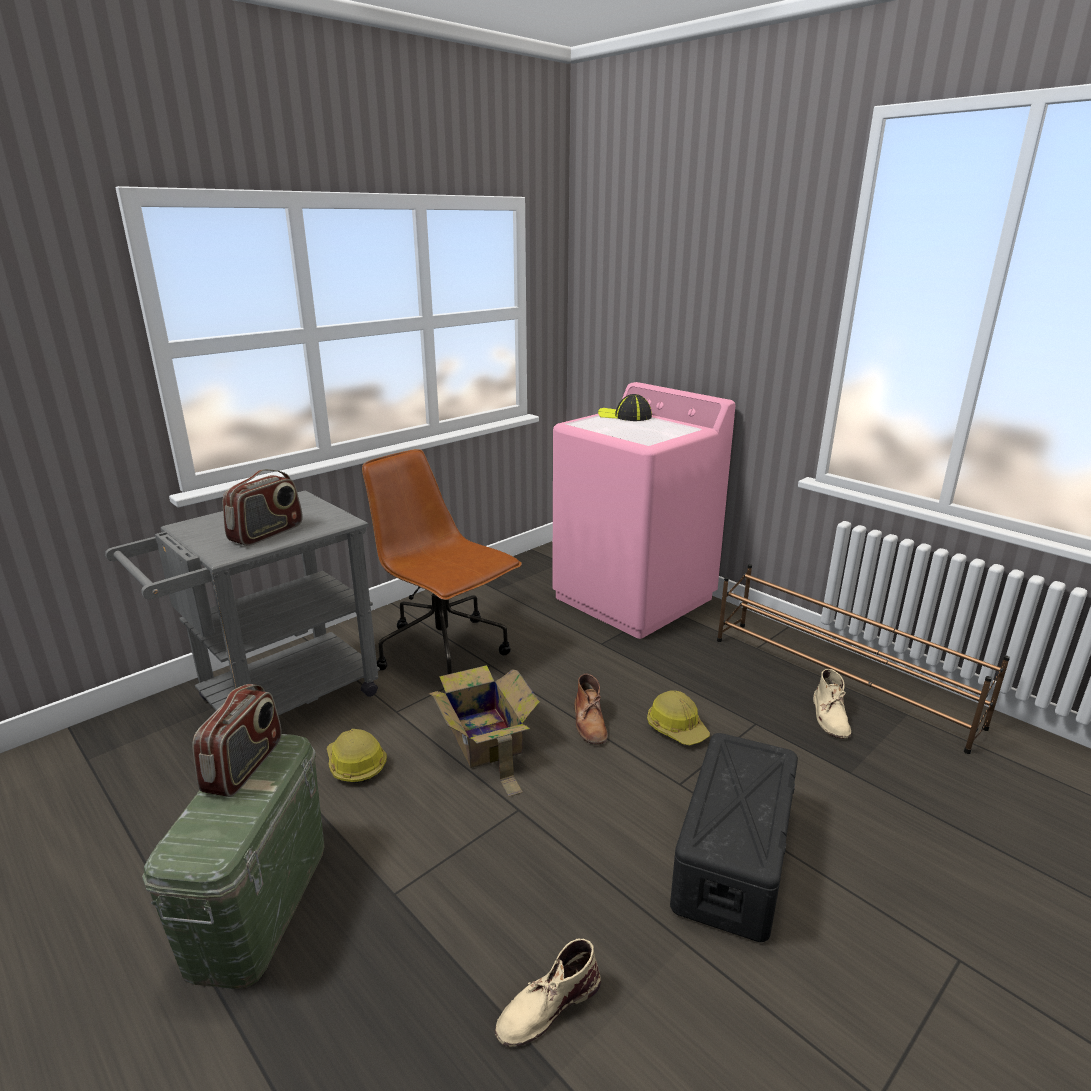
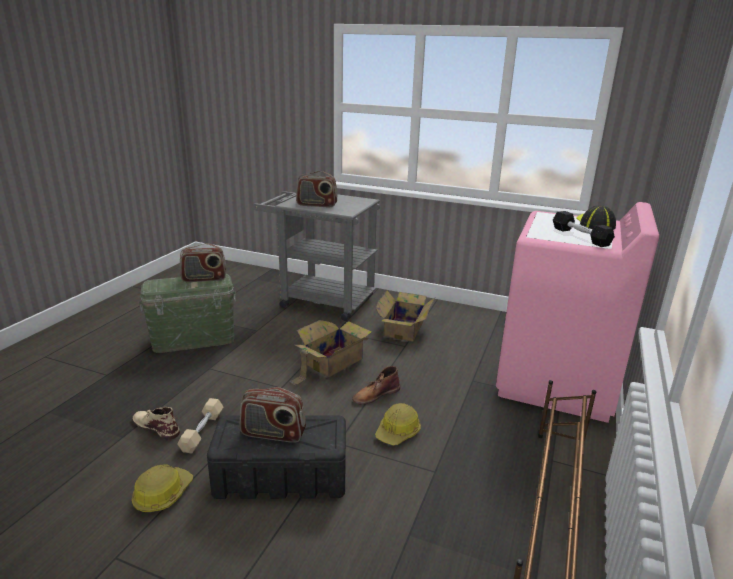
camera: 65 degrees right, 0 degrees up
hard hat [327,729,387,783] -> hard hat moved to [132,464,193,513]
brown office chair [362,449,522,674] -> cardboard box [376,290,435,342]
beige boot [813,669,851,739] -> none
none -> beige dumbbell [177,398,223,454]
none -> radio [240,387,306,443]
none -> black dumbbell [553,211,615,247]

